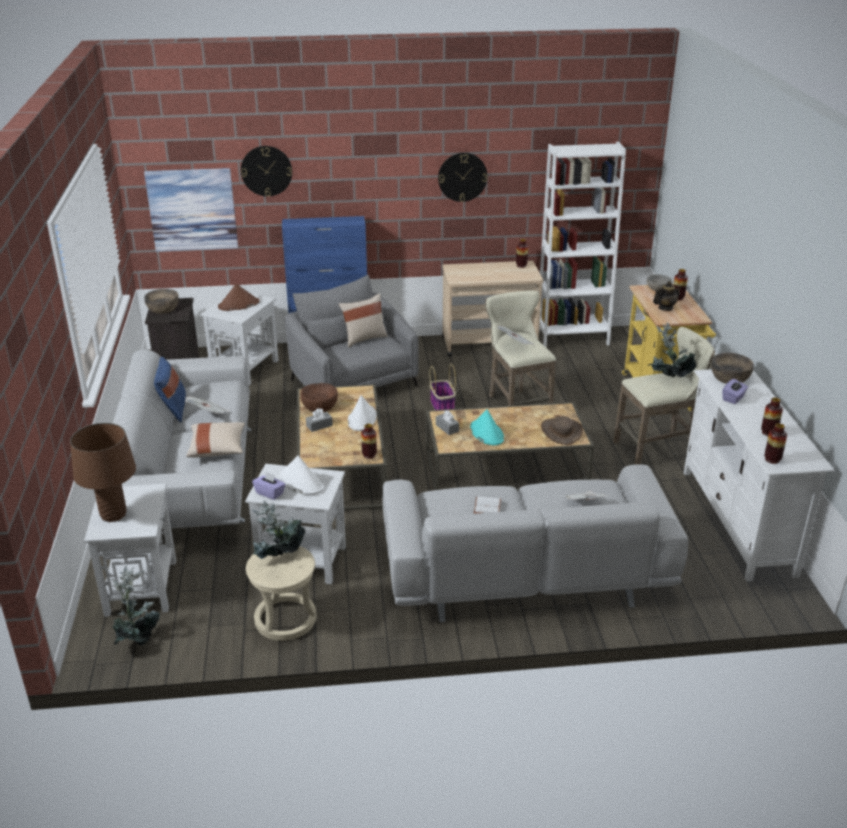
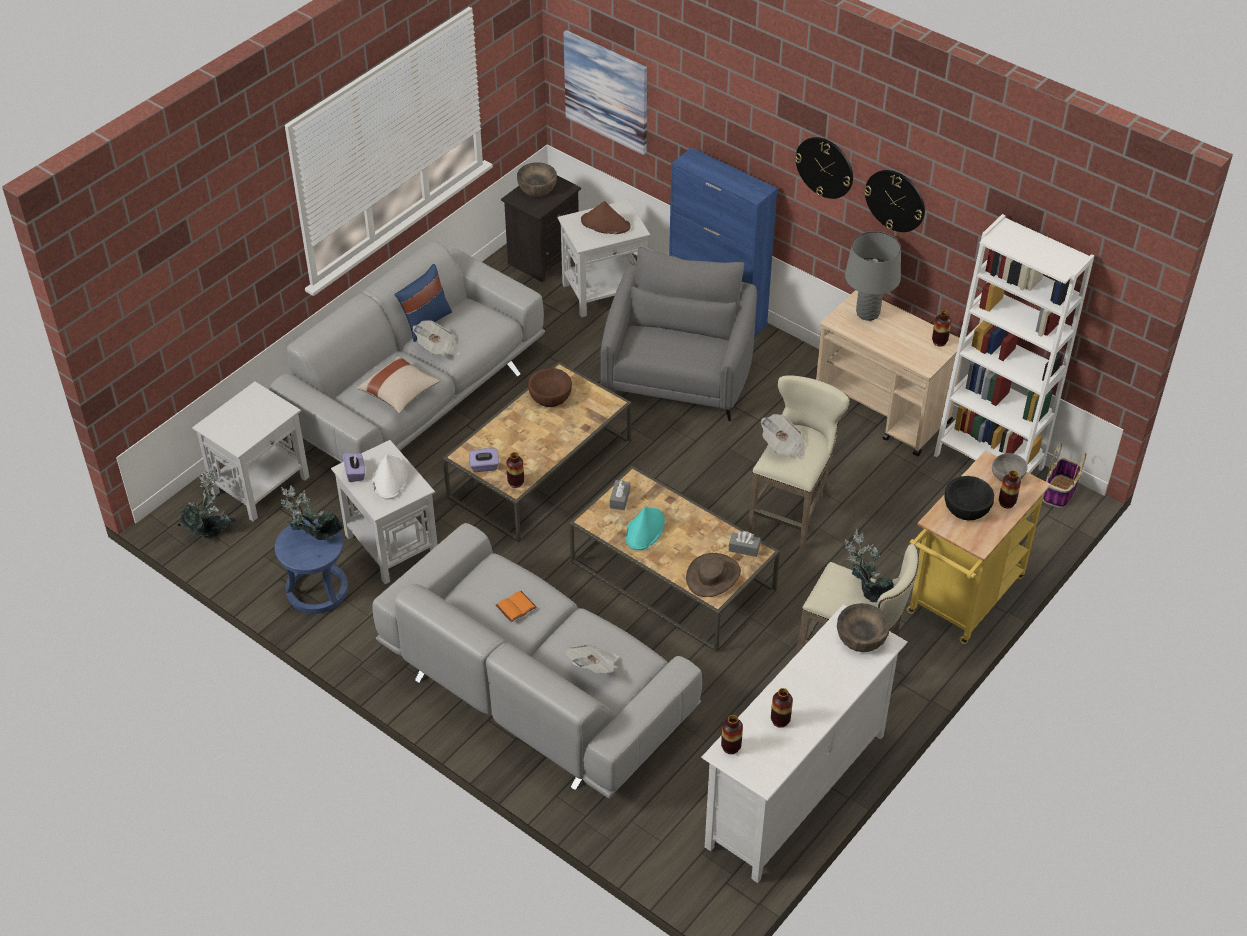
camera: 45 degrees right, 15 degrees up
brown table lamp [70,423,136,522] -> none
wall clock [241,146,292,197] -> wall clock moved to [795,137,853,199]
beige stool [246,546,316,641] -> blue stool [275,519,348,614]
grey tissue box [306,408,333,432] -> grey tissue box moved to [729,531,761,557]
beige pillow [339,293,388,348] -> none
white hat [348,395,377,431] -> none
basket [430,364,456,410] -> basket moved to [1043,442,1086,508]
white book [474,496,501,514] -> orange book [496,591,537,622]
teapot [653,281,682,311] -> black bowl [944,476,994,520]
purple tissue box [722,379,748,404] -> purple tissue box moved to [469,448,499,472]
none -> grey table lamp [845,231,901,321]

